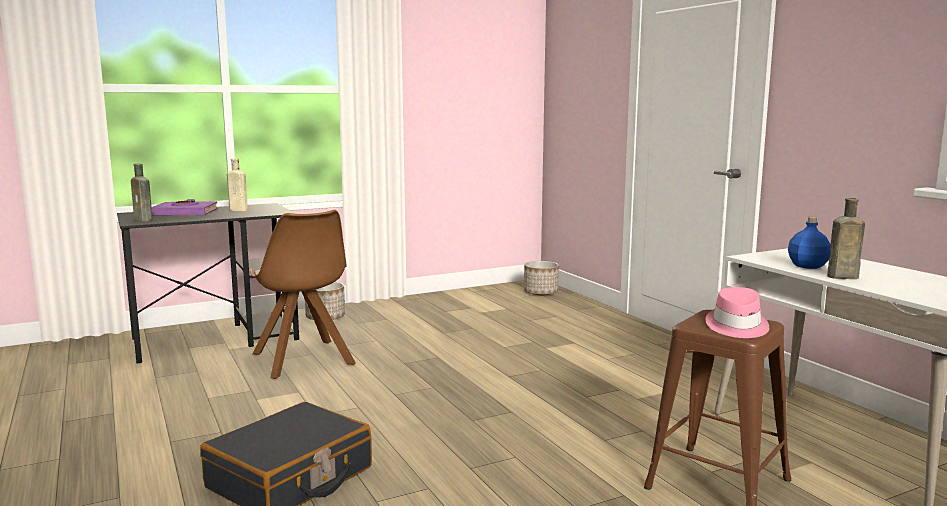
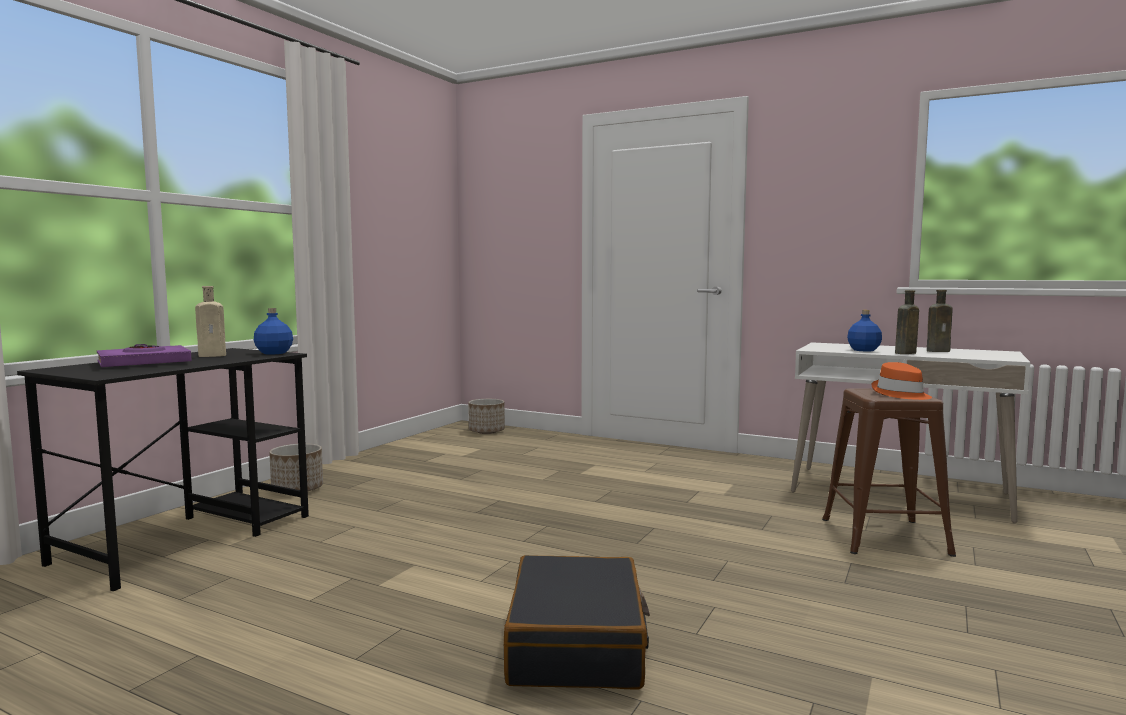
camera: 35 degrees left, 5 degrees down
brown bottle [131,164,152,222] -> brown bottle moved to [927,290,953,352]
brown chair [250,210,356,379] -> none
pink hat [706,287,769,338] -> orange hat [872,362,932,400]
none -> blue bottle [254,308,293,355]

